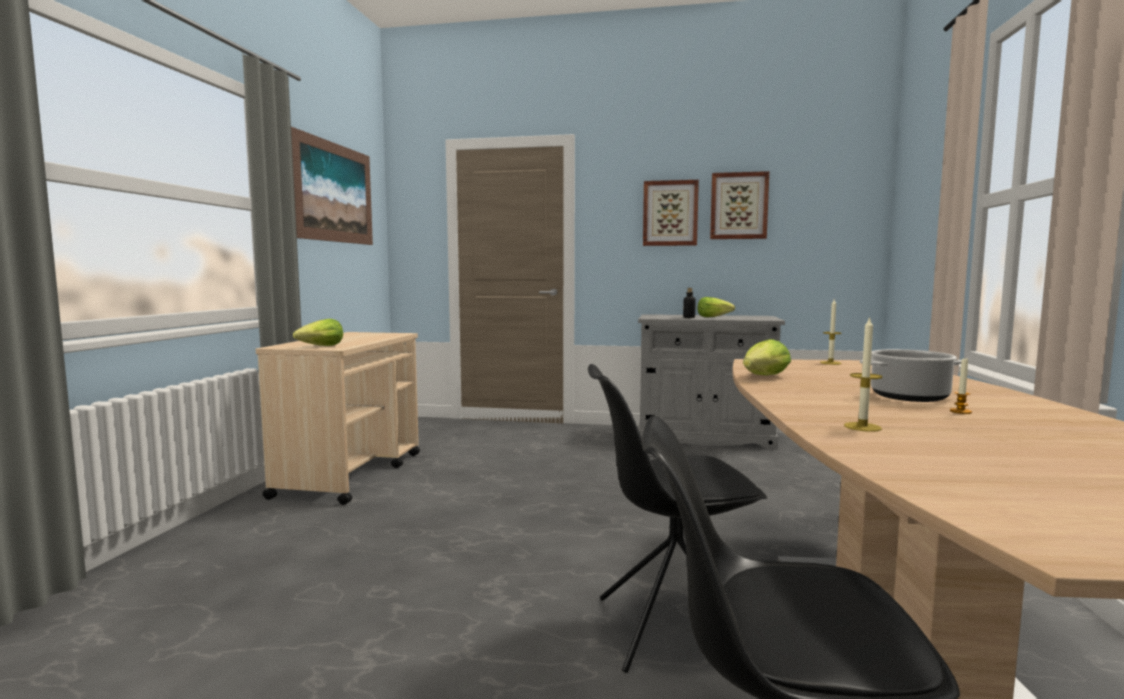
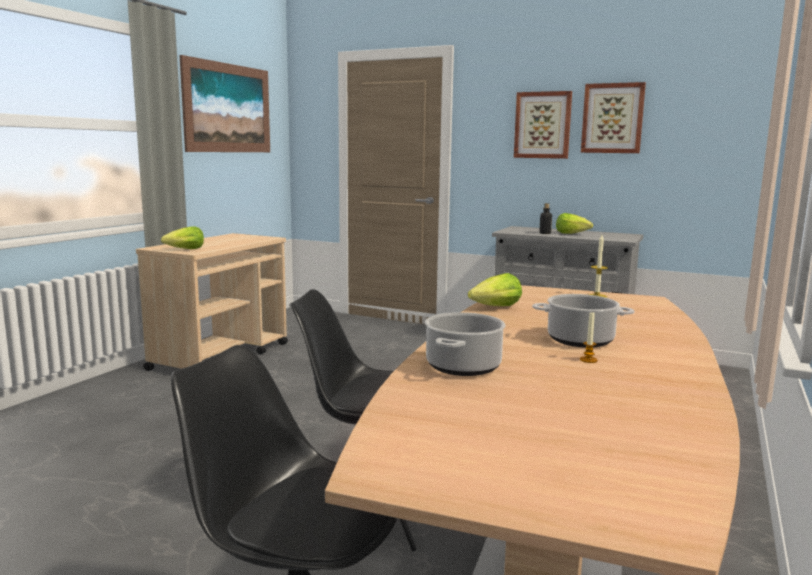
camera: 15 degrees right, 5 degrees up
candle [844,316,882,432] -> cooking pot [425,312,506,376]

